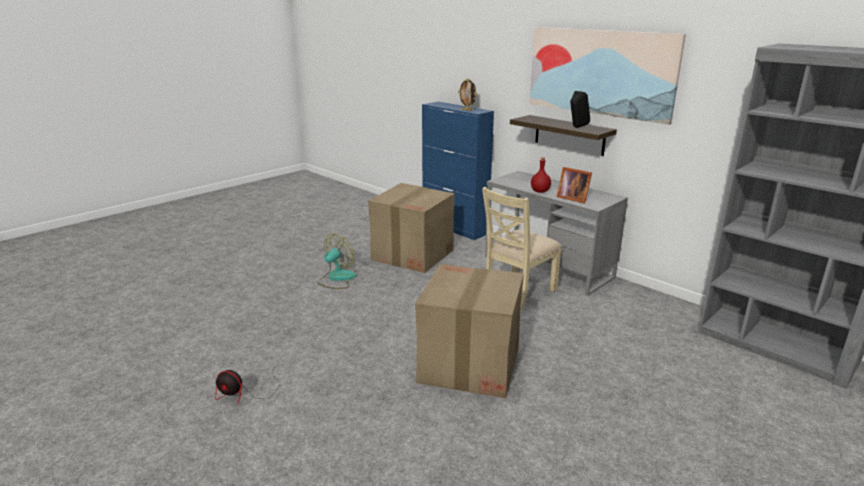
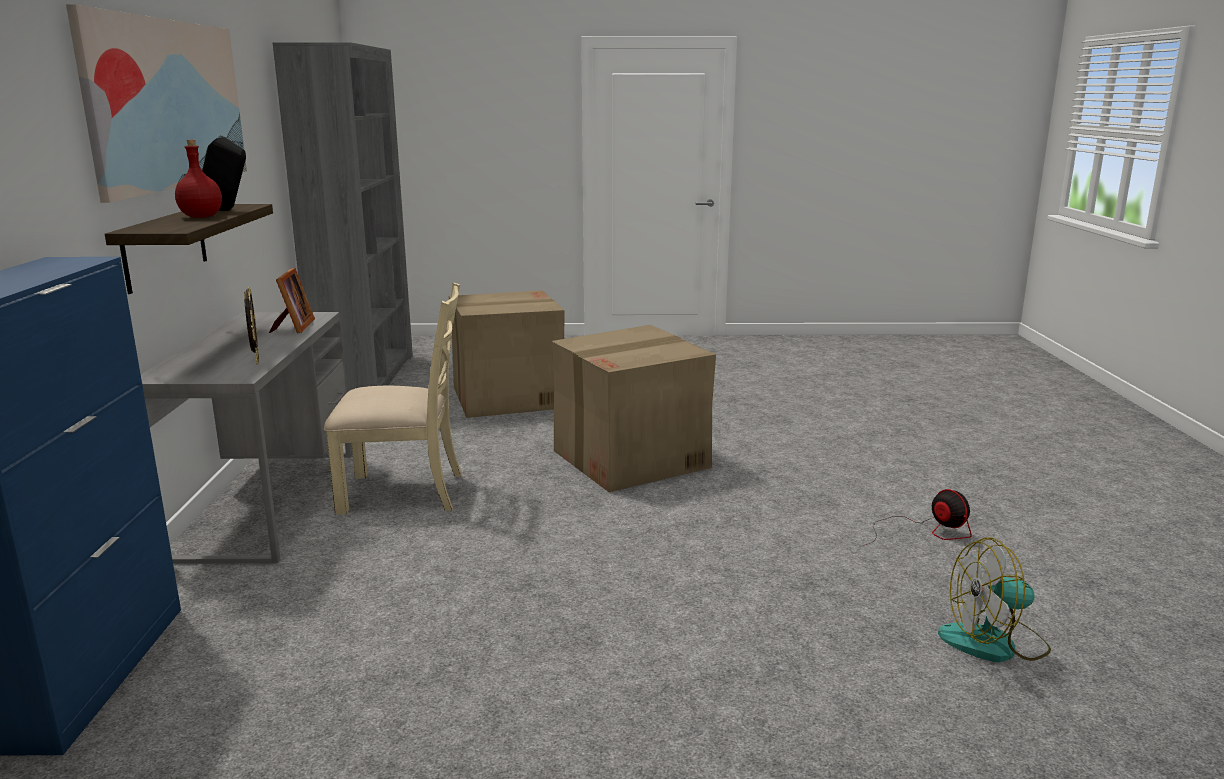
camera: 135 degrees left, 5 degrees down
fan [318,234,357,289] -> fan moved to [938,538,1051,663]
cardboard box [368,183,455,273] -> cardboard box moved to [449,290,565,418]
picture frame [458,78,477,111] -> picture frame moved to [244,286,259,365]
red bottle [531,157,551,193] -> red bottle moved to [175,140,222,218]

